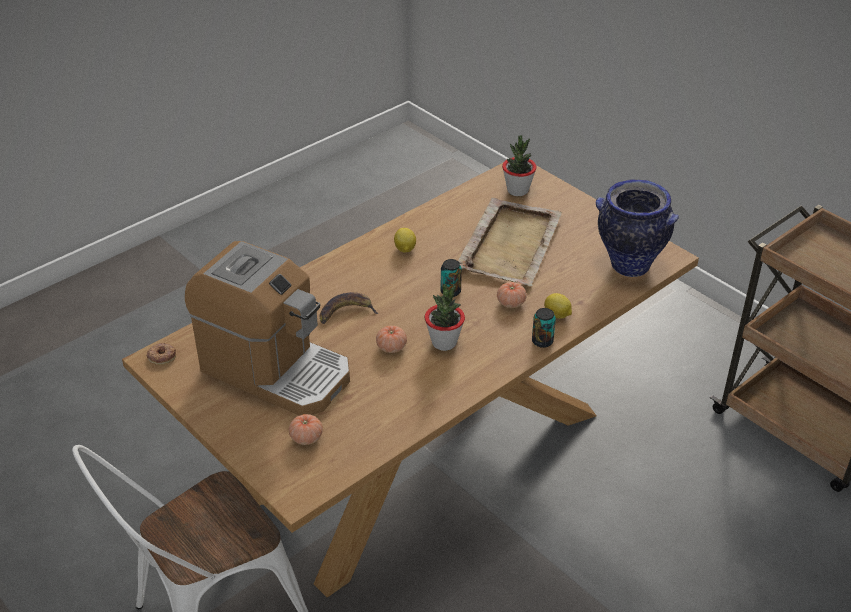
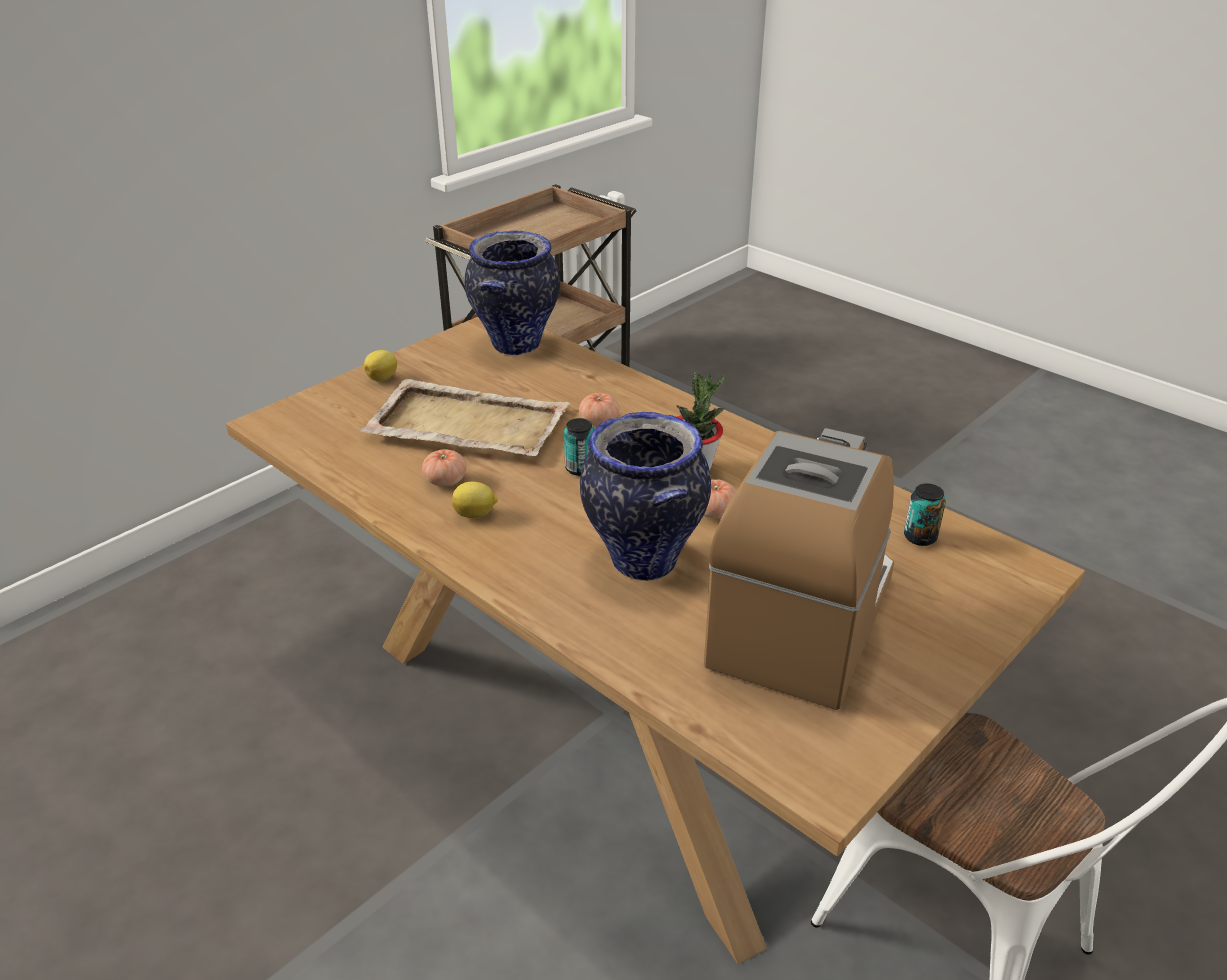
camera: 95 degrees left, 5 degrees down
donut [146,343,176,365] -> none
tomato [289,414,323,445] -> tomato moved to [422,449,467,487]
banana [320,292,379,324] -> vase [580,412,711,581]
potted plant [502,135,537,196] -> none
can [532,308,556,348] -> can moved to [904,484,946,546]
lemon [544,293,572,319] -> lemon moved to [364,350,397,381]

